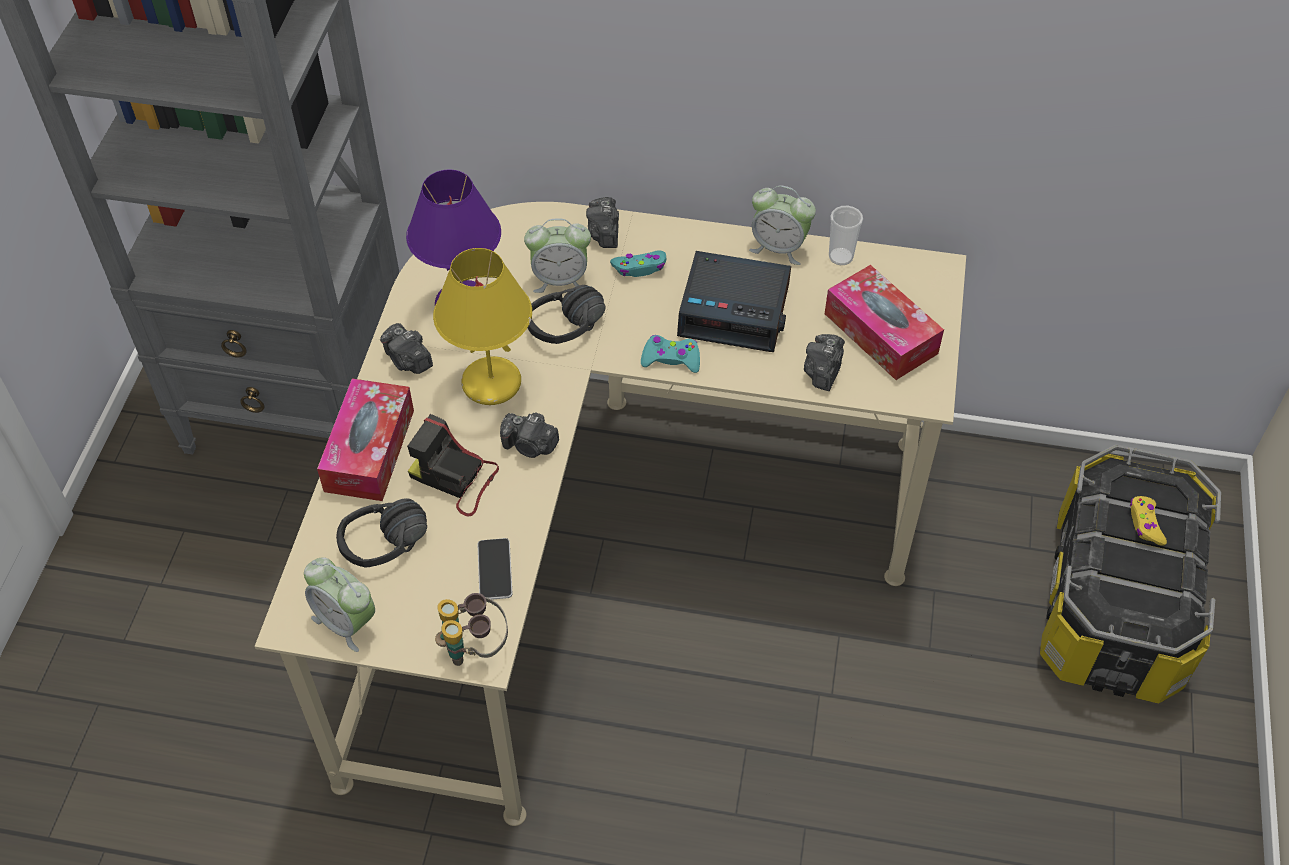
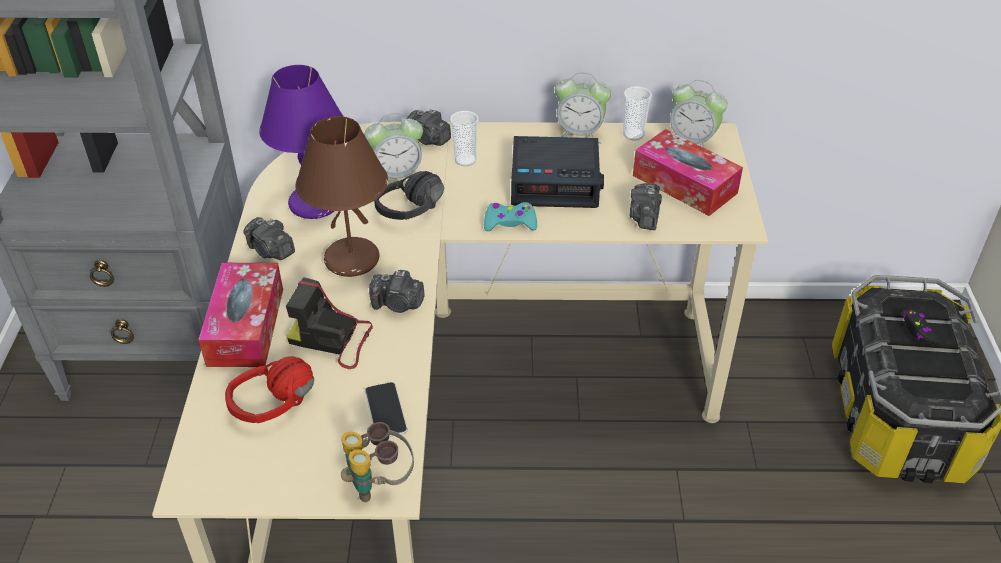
camera: 10 degrees left, 10 degrees down
alarm clock [304,557,375,652] -> alarm clock moved to [670,80,728,148]
black headphones [336,498,427,568] -> red headphones [225,356,314,423]
yellow table lamp [433,248,532,405] -> brown table lamp [295,116,388,277]
camera [586,197,619,248] -> camera turned 45 degrees counterclockwise [407,109,451,146]
turquoise game controller [610,250,666,277] -> cup [450,111,479,166]
yellow game controller [1130,496,1167,546] -> black game controller [903,309,943,346]

